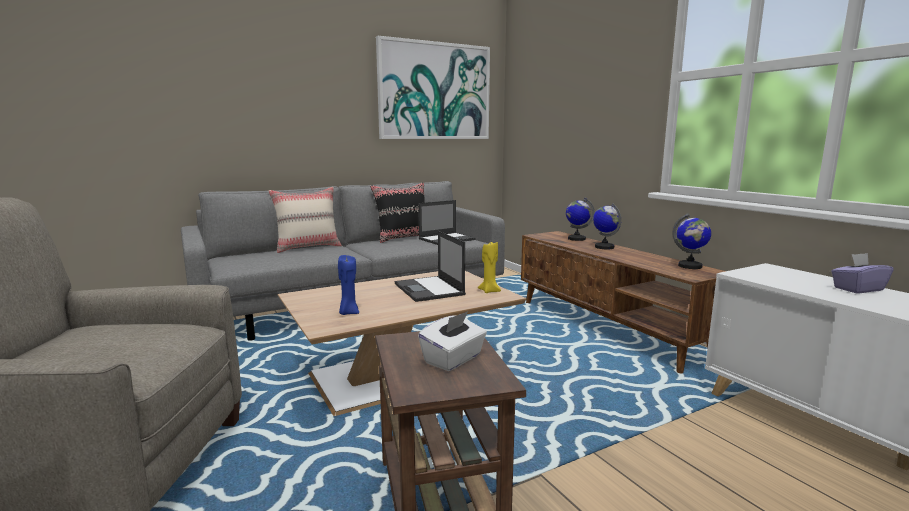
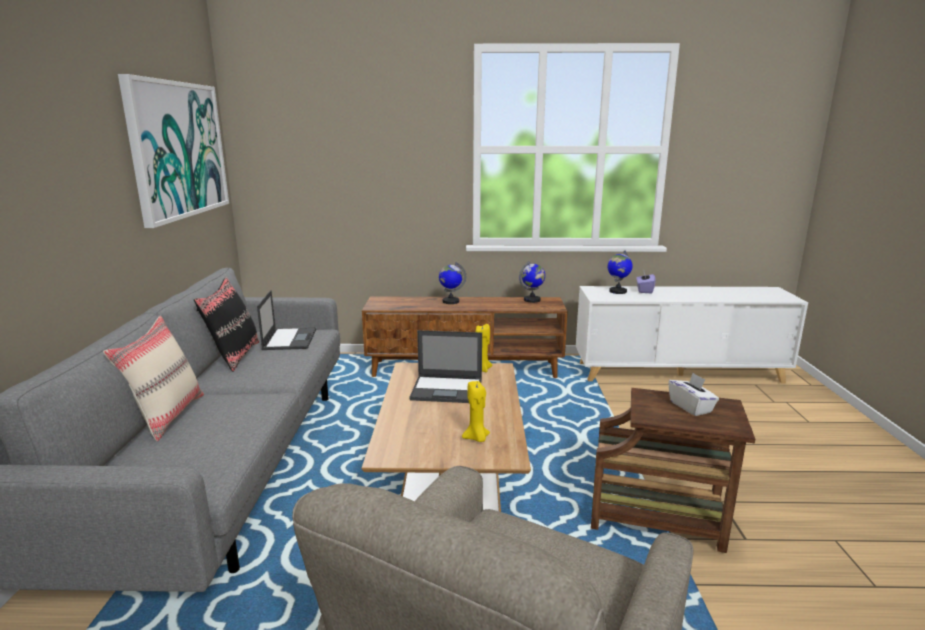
camera: 60 degrees left, 5 degrees up
blue candle [338,255,359,315] -> yellow candle [462,381,490,442]
globe [566,198,595,241] -> globe moved to [607,250,632,294]

